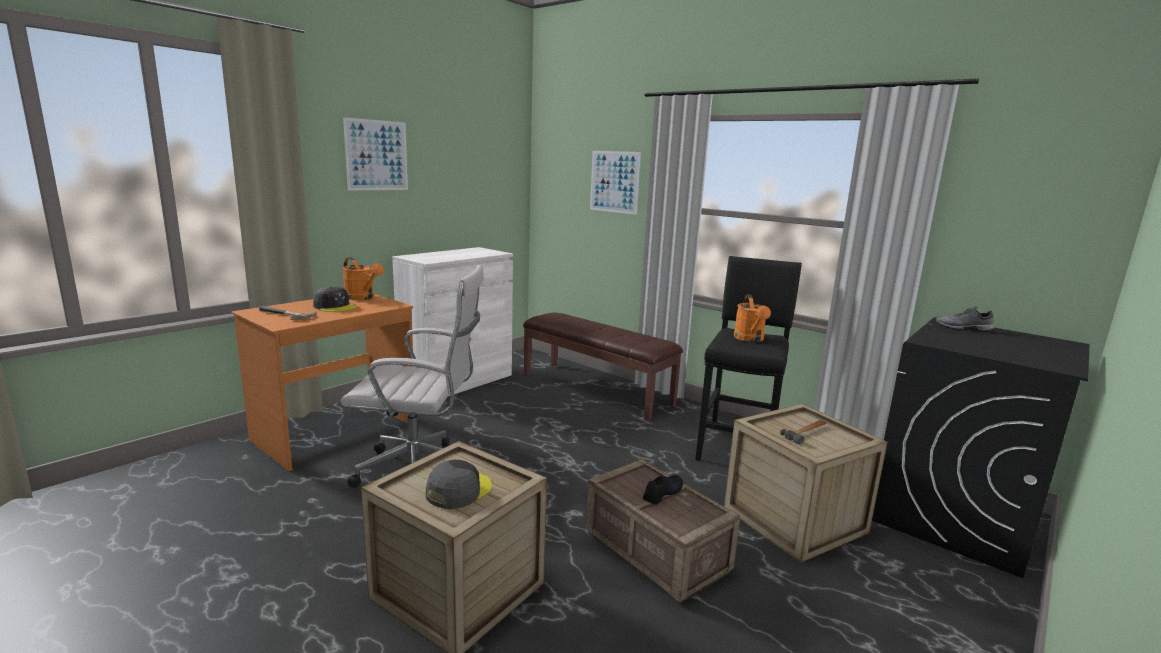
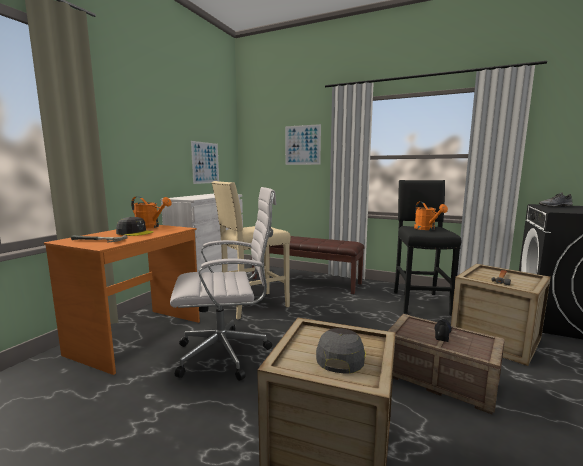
camera: 15 degrees left, 5 degrees down
picture [343,117,408,190] -> picture moved to [191,141,219,184]
none -> beige stool [211,181,291,320]

